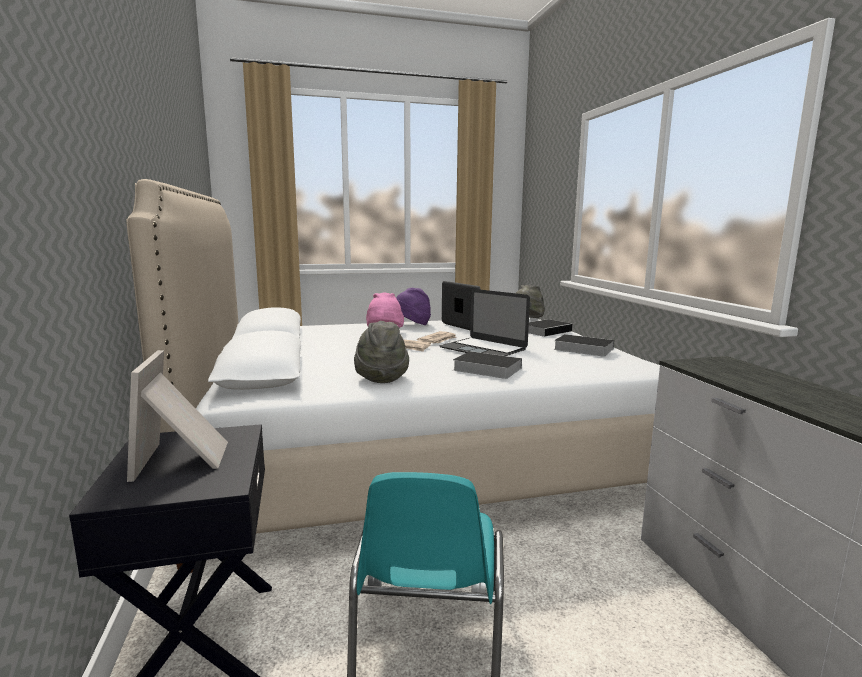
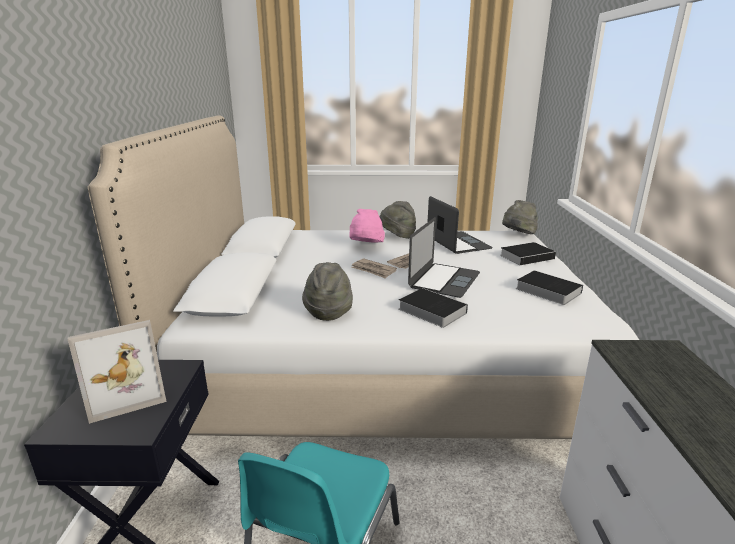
camera: 15 degrees right, 10 degrees up
picture frame [127,350,228,482] -> picture frame turned 120 degrees counterclockwise [67,320,167,424]
purple hat [396,288,431,325] -> grey hat [379,201,416,239]
laptop [439,289,530,356] -> laptop turned 120 degrees counterclockwise [408,217,480,298]

